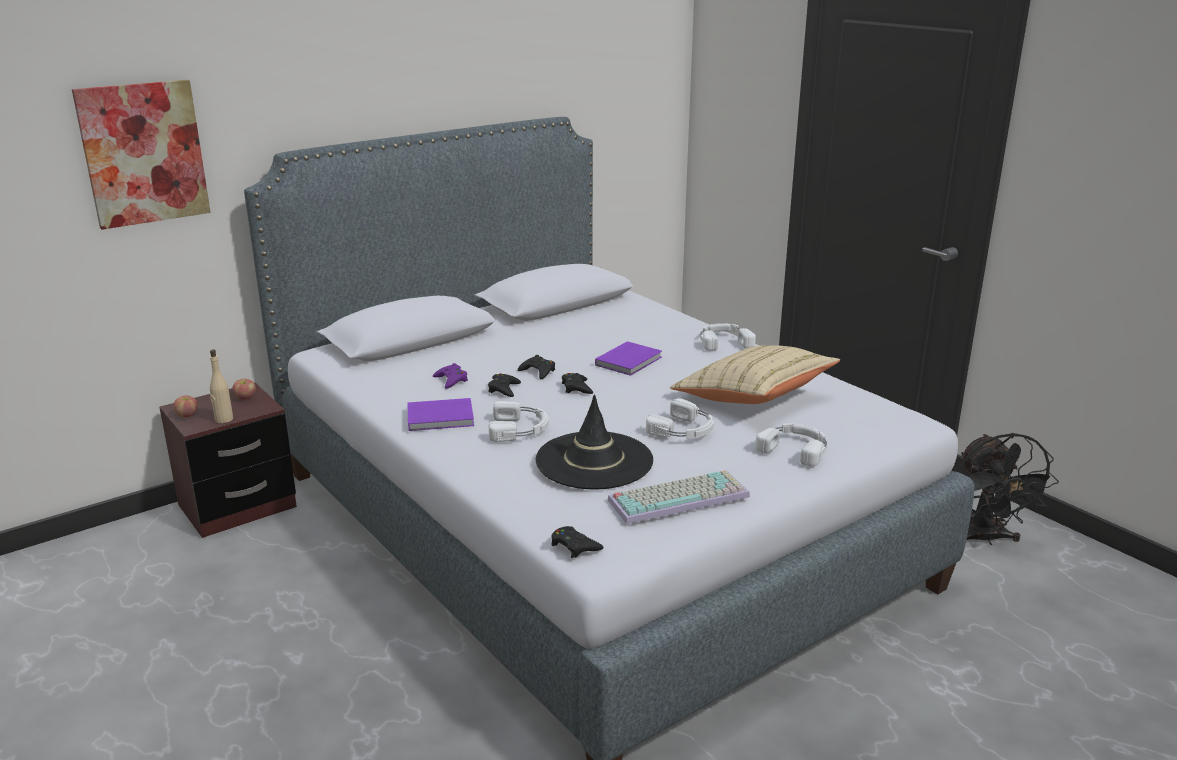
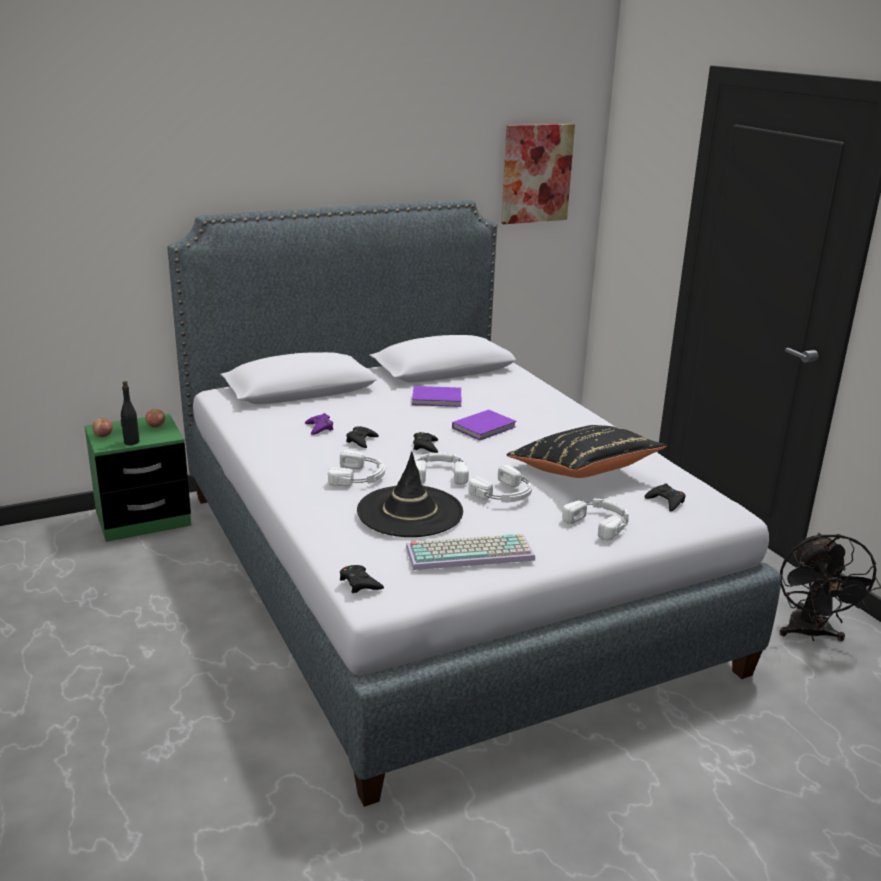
camera: 10 degrees right, 0 degrees up
picture [72,80,211,230] -> picture moved to [501,124,575,224]
brown nightstand [159,383,297,538] -> green nightstand [85,414,191,542]
beige bottle [210,349,233,423] -> black bottle [121,381,140,445]
purple book [407,398,474,431] -> purple book moved to [412,386,461,407]
black game controller [518,355,555,379] -> black game controller moved to [645,484,685,511]
beige pillow [670,345,840,404] -> black pillow [507,425,667,478]
white headphones [700,323,756,351] -> white headphones moved to [415,453,469,485]

